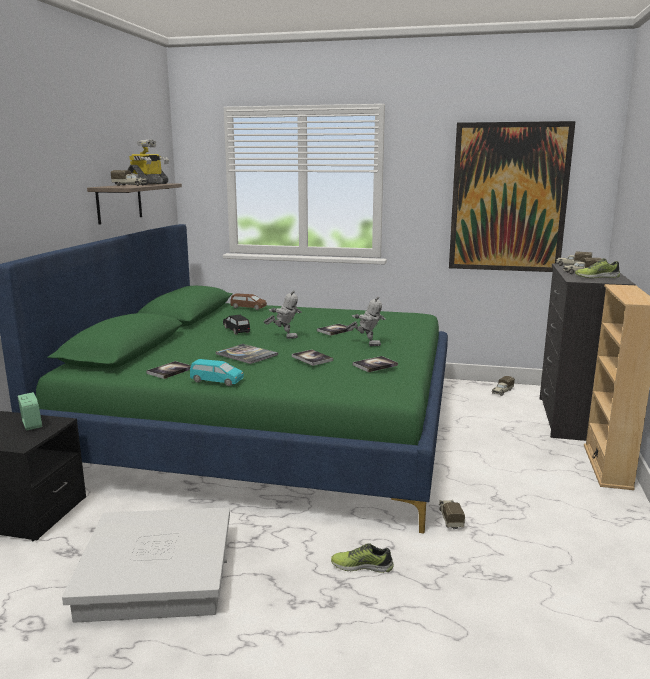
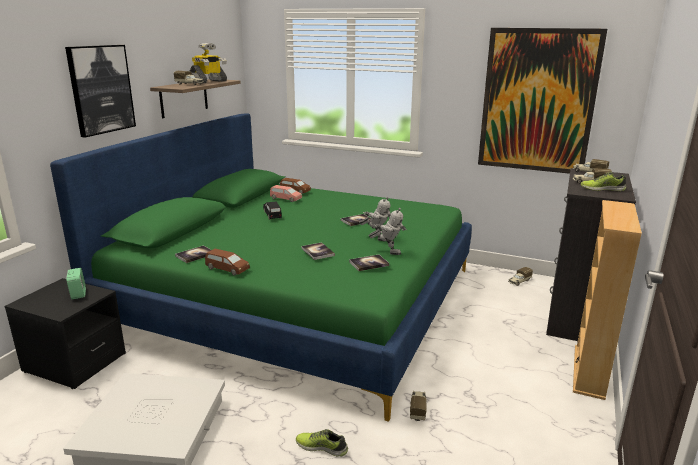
camera: 10 degrees right, 5 degrees up
turquoise toy car [190,359,244,386] -> brown toy car [205,248,250,276]
book [216,344,278,364] -> none
toy robot [264,290,302,339] -> toy robot moved to [369,208,407,255]
none -> picture [65,45,136,137]
none -> pink toy car [270,185,302,202]

